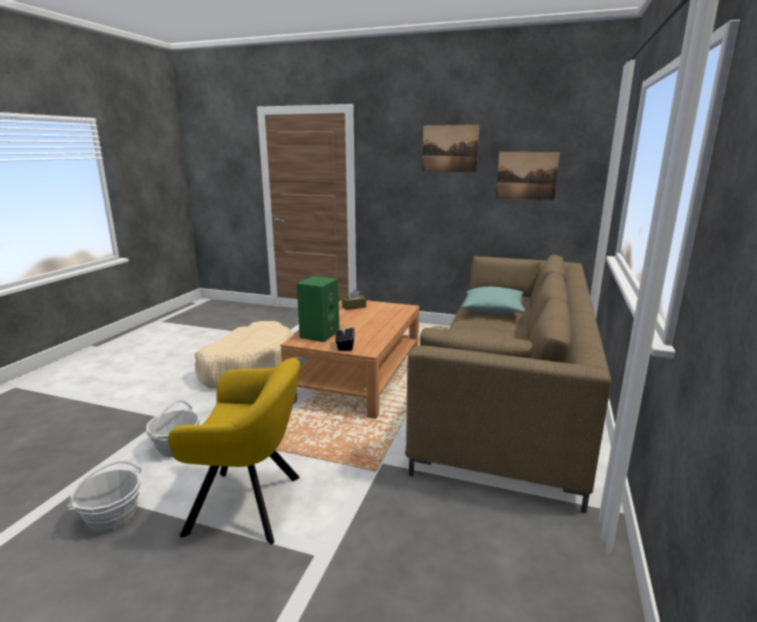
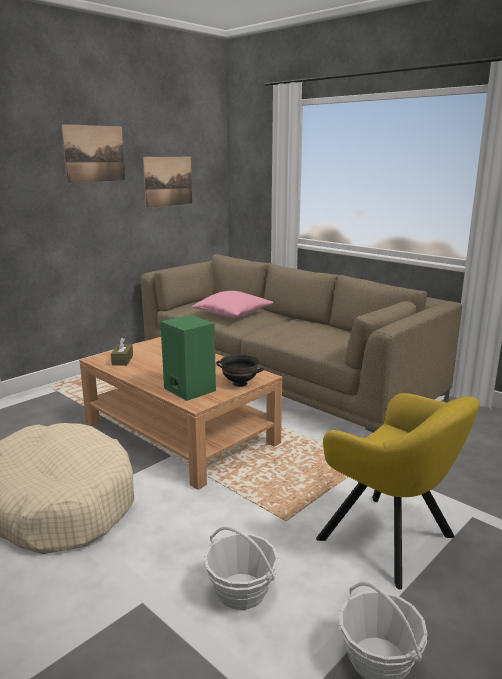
camera: 65 degrees left, 0 degrees up
yellow armchair [168,358,300,544] -> yellow armchair turned 105 degrees clockwise [316,393,480,589]
black tissue box [335,325,355,351] -> black bowl [216,354,264,387]
turquoise pillow [462,287,525,314] -> pink pillow [192,291,274,318]

